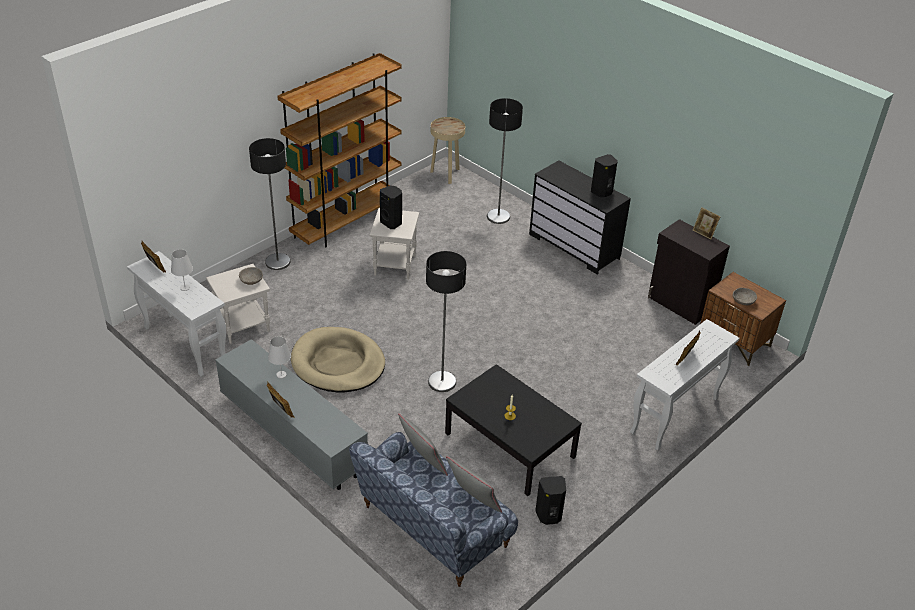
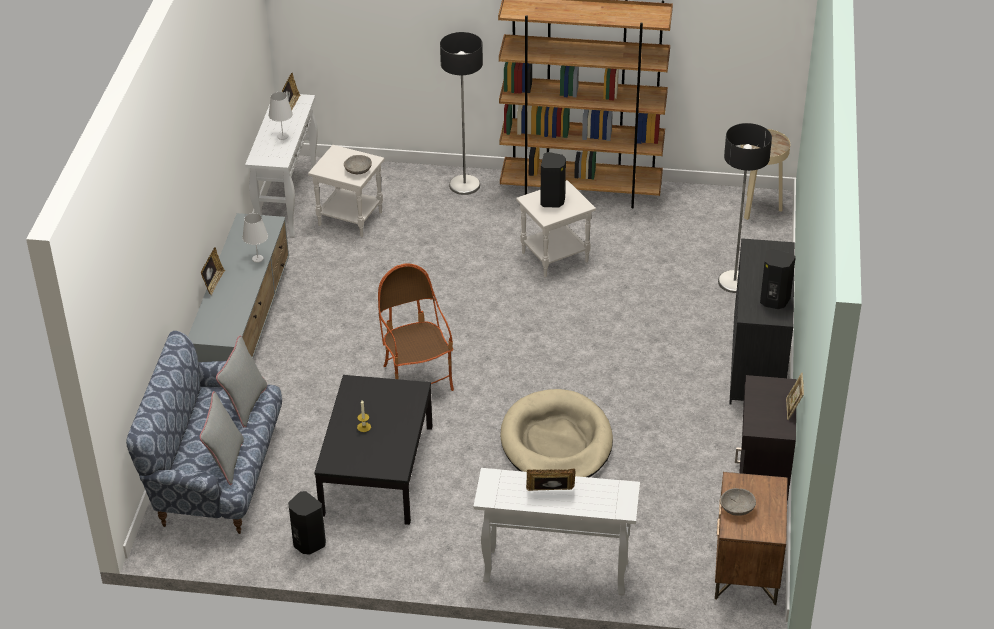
camera: 55 degrees right, 0 degrees up
beige dog bed [291,327,385,393] -> beige dog bed moved to [500,389,613,477]
floor lamp [426,251,466,392] -> armchair [378,263,454,391]

